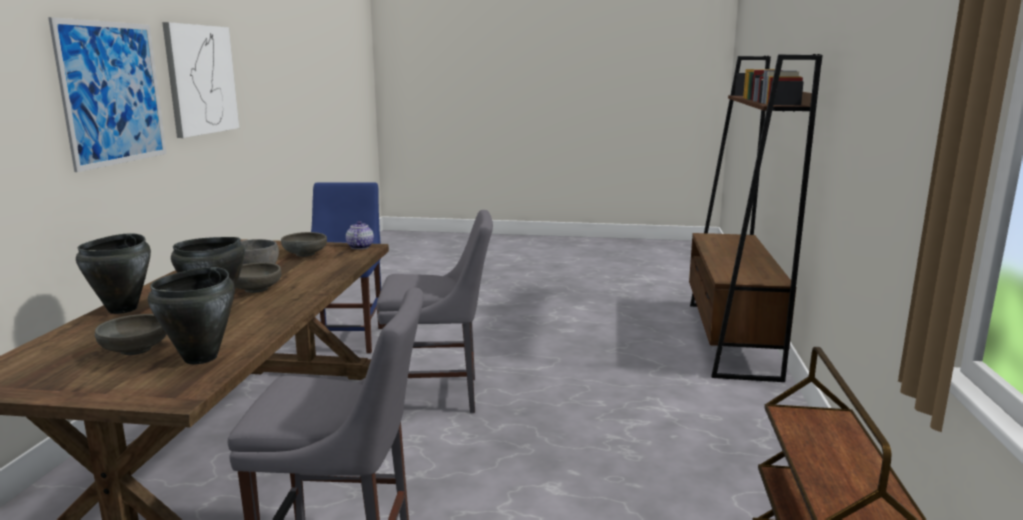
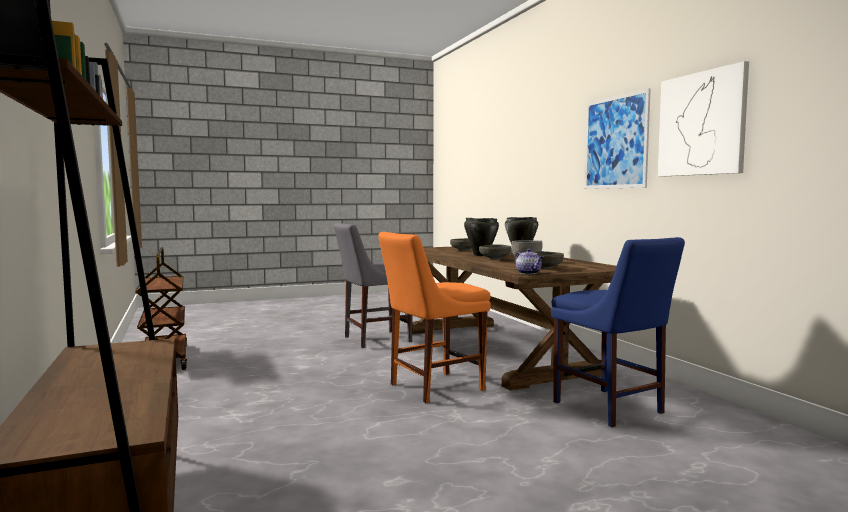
camera: 150 degrees right, 10 degrees down
black cooking pot [148,267,235,364] -> none
grey chair [377,210,493,413] -> orange chair [378,232,491,403]

